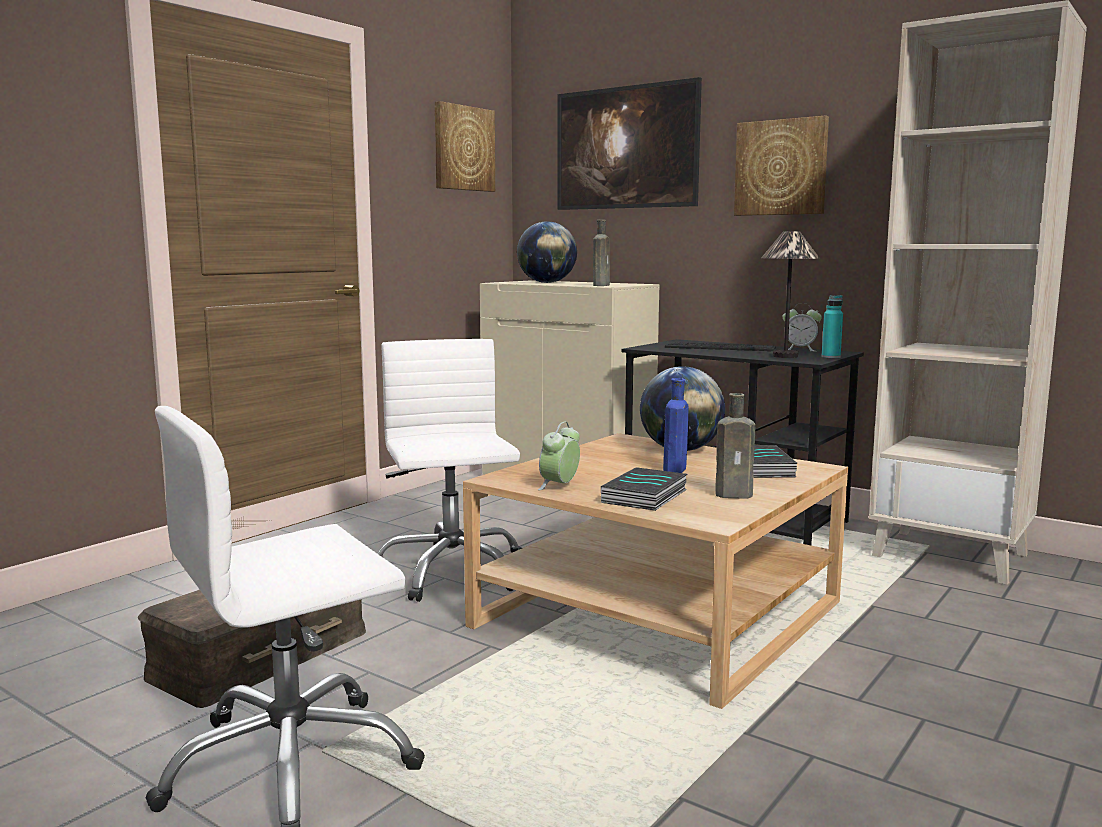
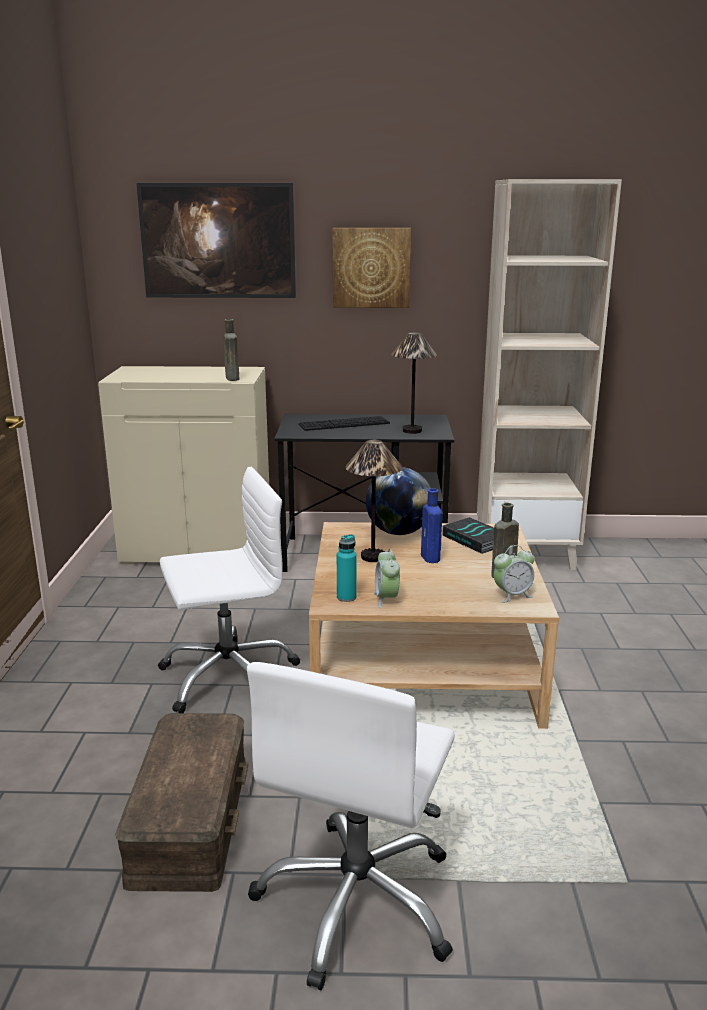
camera: 35 degrees left, 10 degrees up
white office chair [377,339,522,602] -> white office chair turned 120 degrees clockwise [158,467,300,713]
picture [435,101,495,192] -> none
globe [517,221,577,283] -> none
book [601,467,687,511] -> none
alarm clock [783,303,822,351] -> alarm clock moved to [494,545,535,603]
turquoise bottle [821,295,843,358] -> turquoise bottle moved to [337,534,357,602]
none -> table lamp [345,440,403,562]

